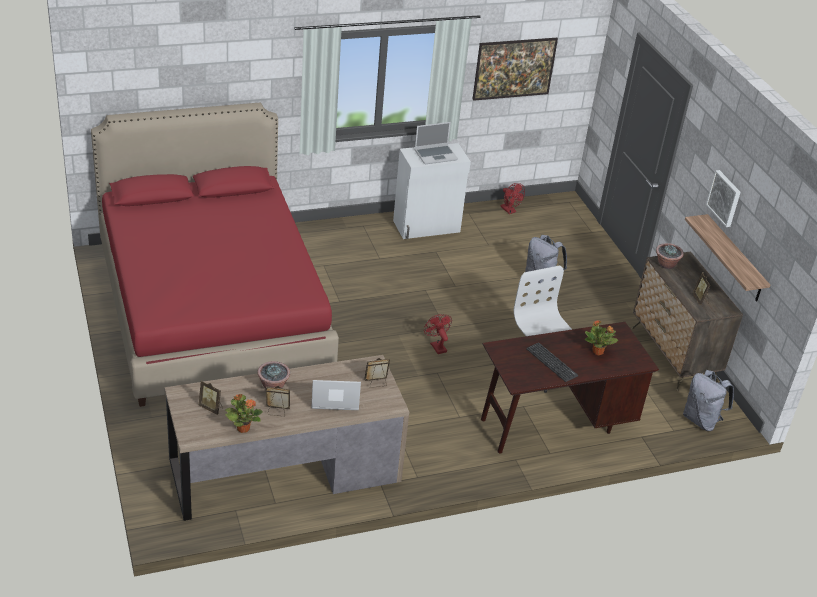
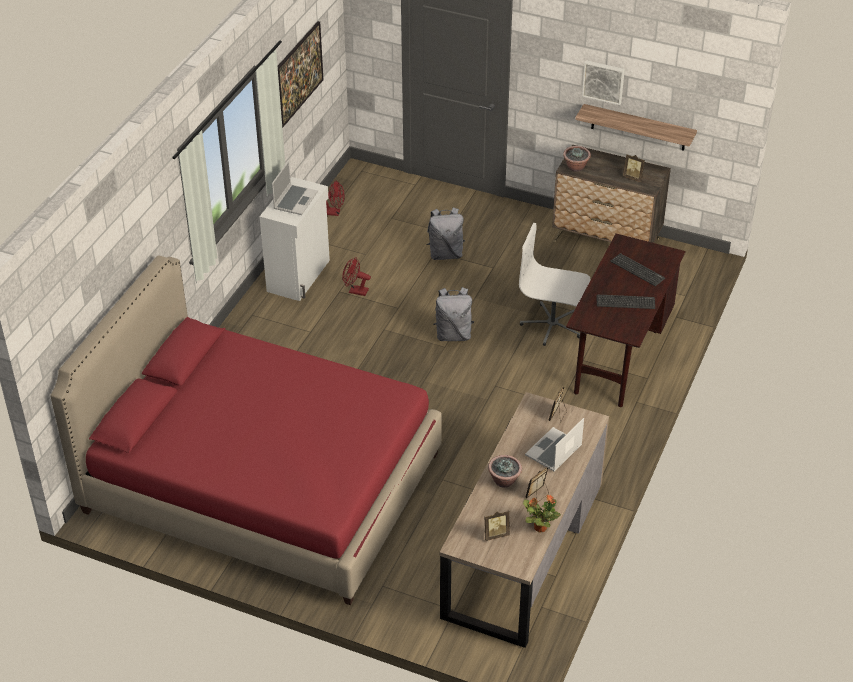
camera: 45 degrees left, 5 degrees up
red fan [424,314,452,354] -> red fan moved to [342,257,371,296]
potted plant [585,320,618,356] -> keyboard [610,253,665,286]
grey backpack [683,370,734,431] -> grey backpack moved to [433,287,474,341]

